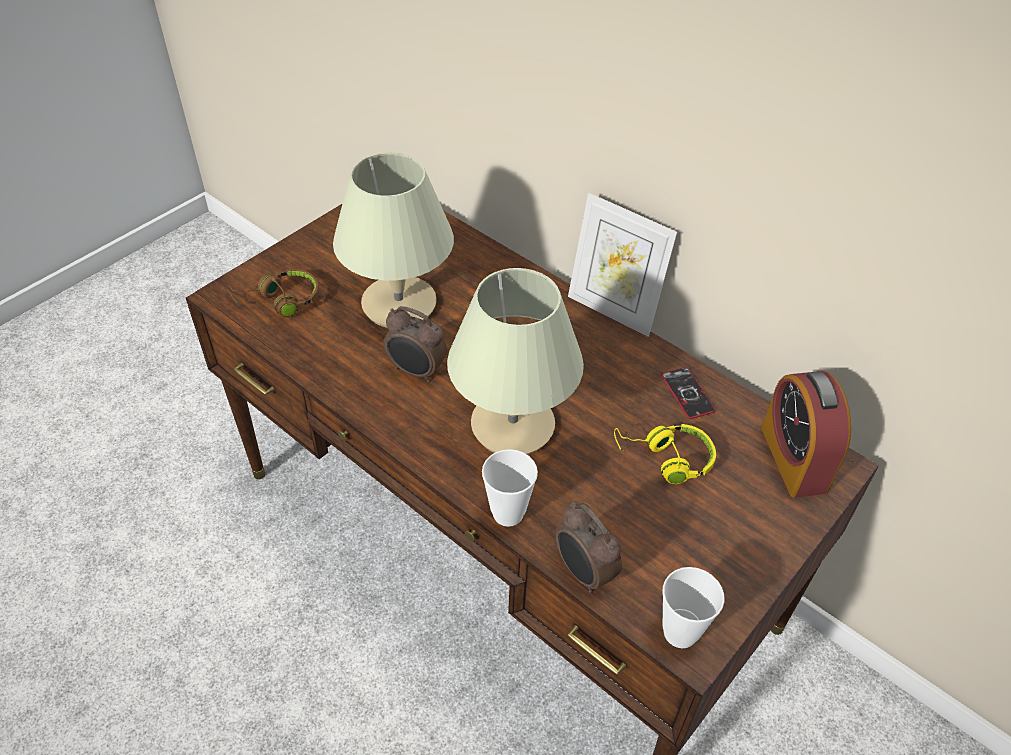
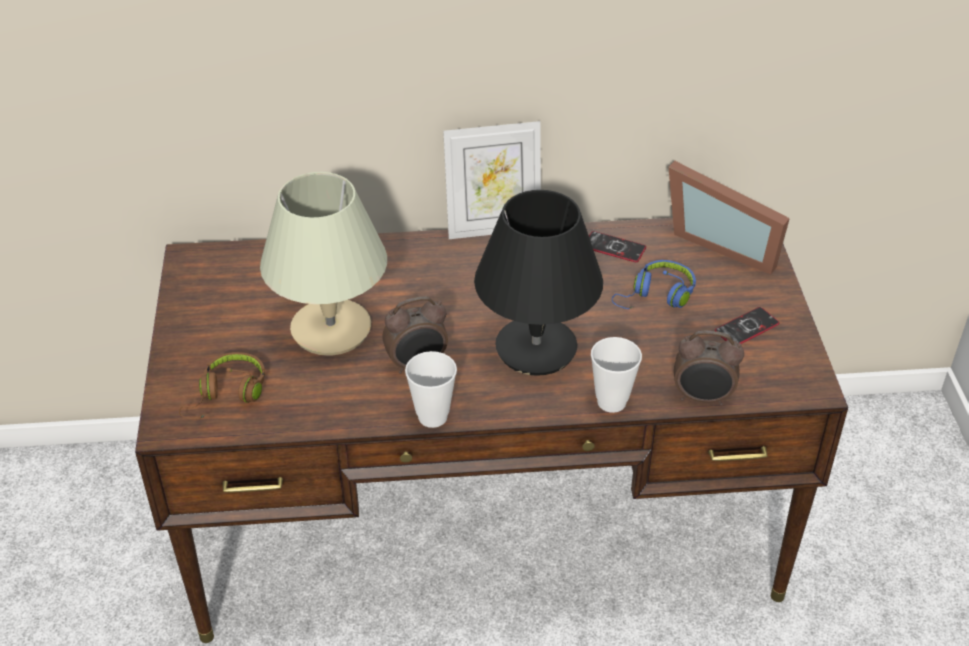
camera: 45 degrees left, 5 degrees down
beige table lamp [447,268,584,455] -> black table lamp [474,190,603,376]
yellow headphones [614,424,716,484] -> blue headphones [612,260,696,309]
cup [663,567,724,648] -> cup moved to [405,351,457,428]
alarm clock [761,371,851,498] -> picture frame [668,161,790,274]
none -> phone [715,307,779,344]

